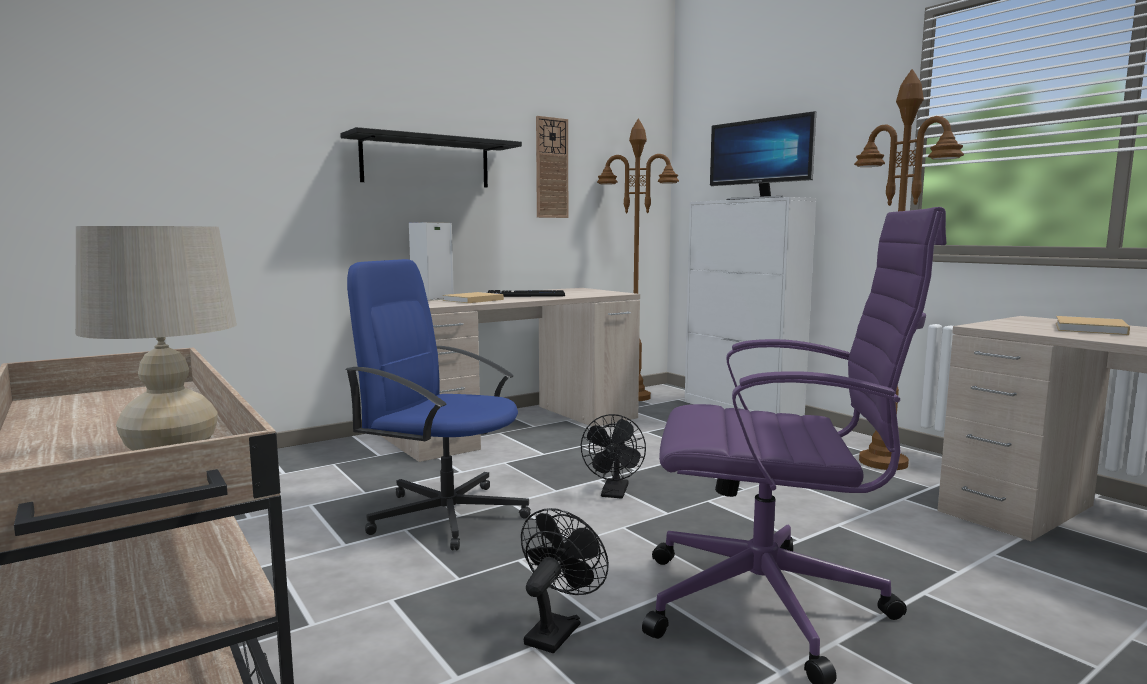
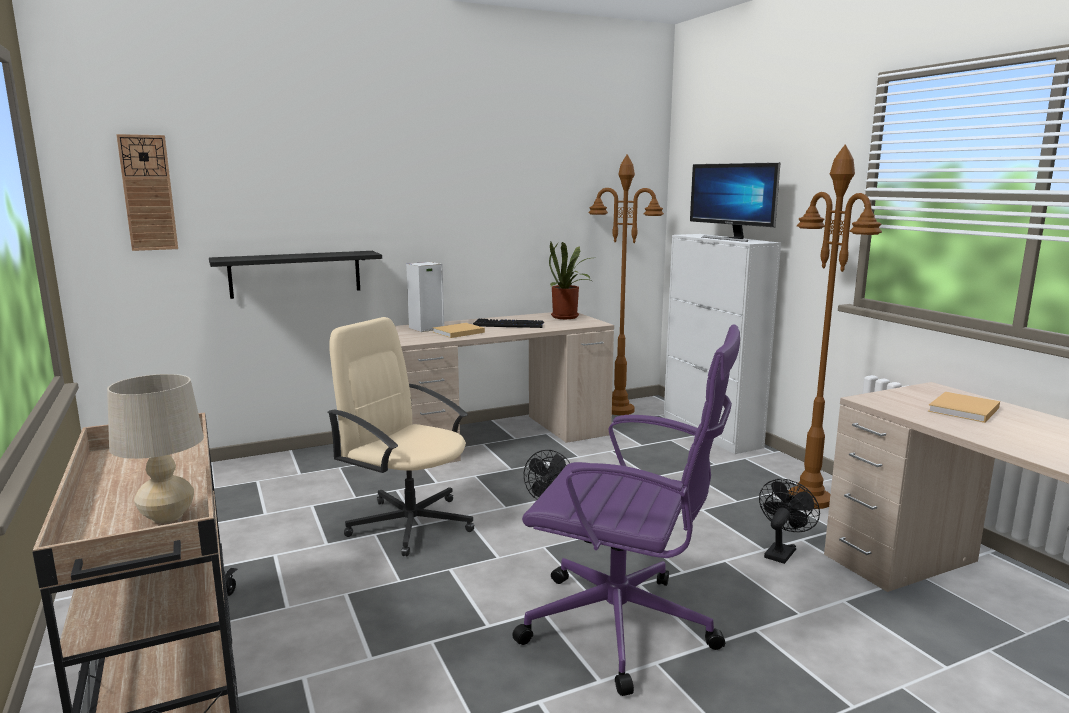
camera: 10 degrees right, 5 degrees up
black shelf [340,127,522,188] -> black shelf moved to [209,251,382,299]
blue office chair [345,259,531,551] -> beige office chair [327,317,475,557]
black fan [521,508,609,653] -> black fan moved to [759,479,820,564]
wall clock [536,116,568,218] -> wall clock moved to [116,134,178,251]
none -> potted plant [549,242,591,319]

